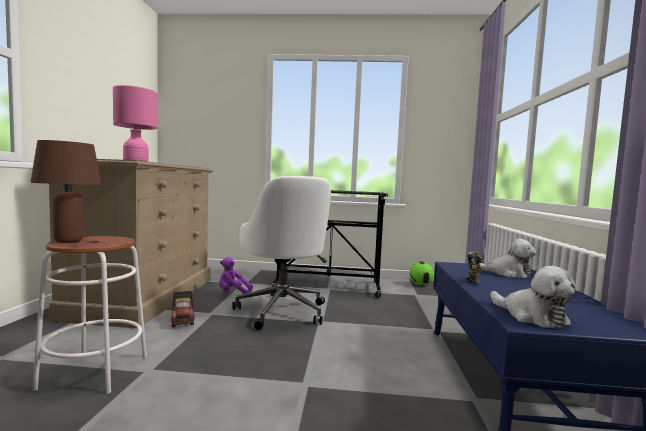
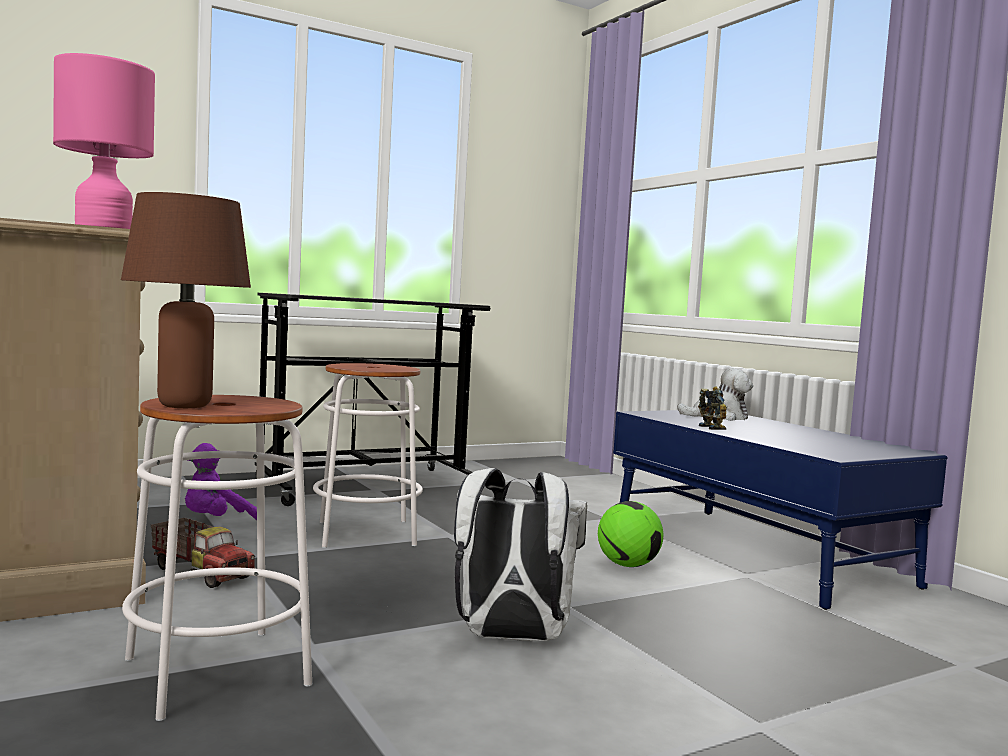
camera: 35 degrees left, 0 degrees up
white office chair [232,176,331,330] -> white stool [313,363,423,548]
football [409,262,434,285] -> football moved to [598,501,664,567]
plush toy [490,266,576,329] -> none
none -> white backpack [454,468,587,641]

